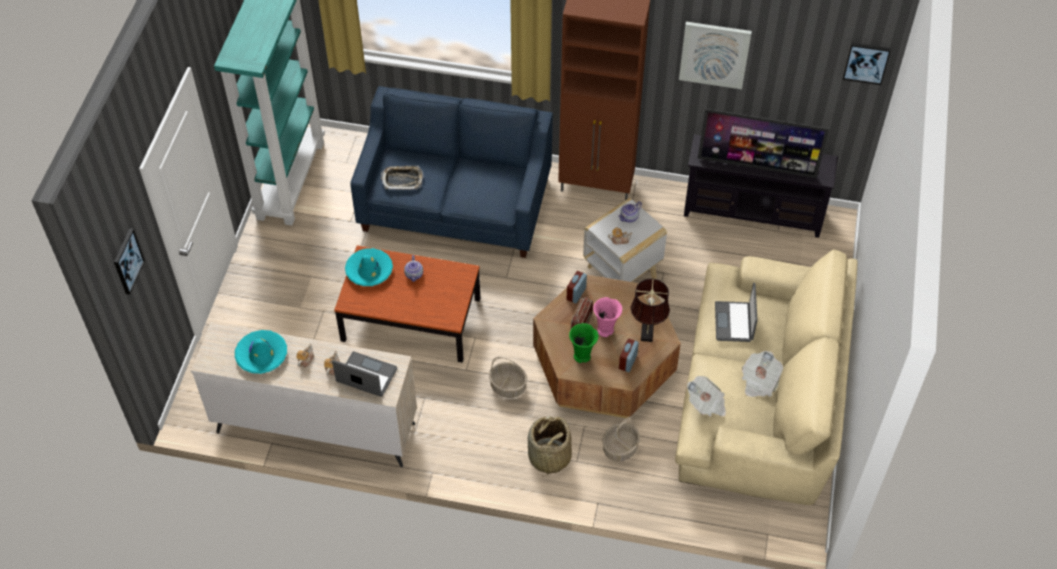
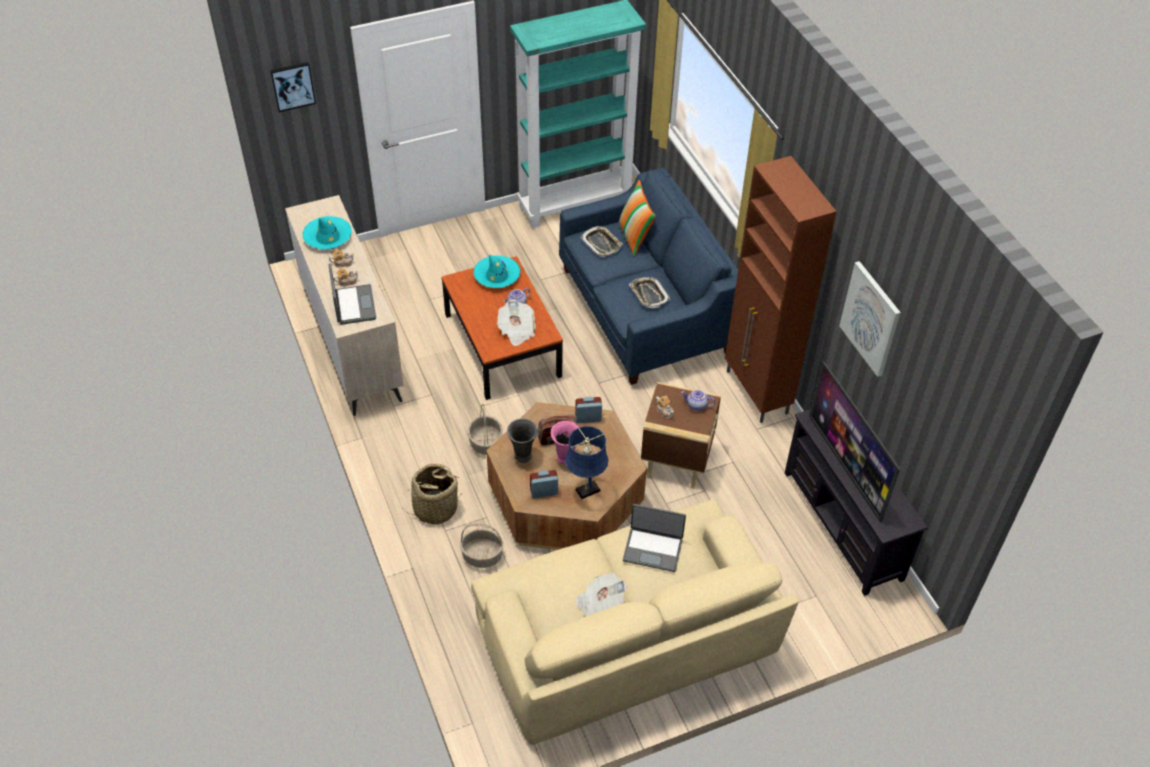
camera: 55 degrees right, 5 degrees down
green vase [569,323,598,363] -> grey vase [507,418,538,463]
white side table [583,198,667,282] -> brown side table [641,382,721,489]
brown table lamp [631,279,670,342] -> blue table lamp [565,426,608,499]
newspaper [687,376,726,417] -> newspaper moved to [497,299,535,346]
laptop [715,283,758,342] -> laptop turned 135 degrees counterclockwise [623,504,686,572]
picture [843,43,891,85] -> none
none -> pillow [619,180,655,257]
none -> tray [629,277,670,309]

